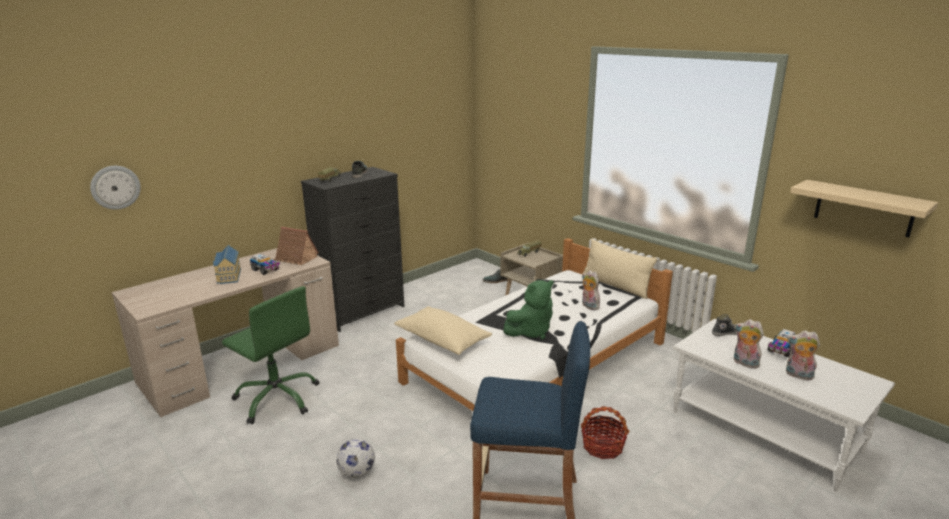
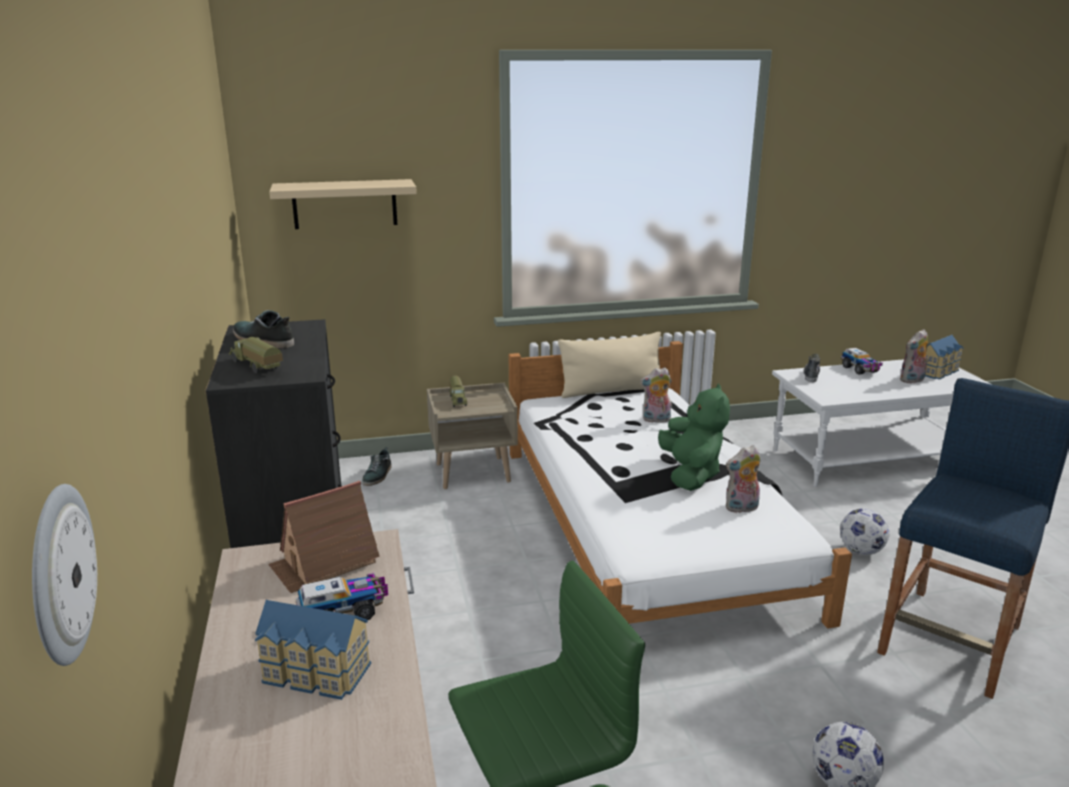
camera: 60 degrees left, 0 degrees up
beige pillow [394,306,492,355] -> none
basket [581,406,630,459] -> football [840,509,889,555]
plush toy [734,319,764,368] -> plush toy moved to [726,445,760,513]
beige shelf [790,180,938,237] -> beige shelf moved to [269,179,417,229]
none -> toy house [925,335,964,380]

